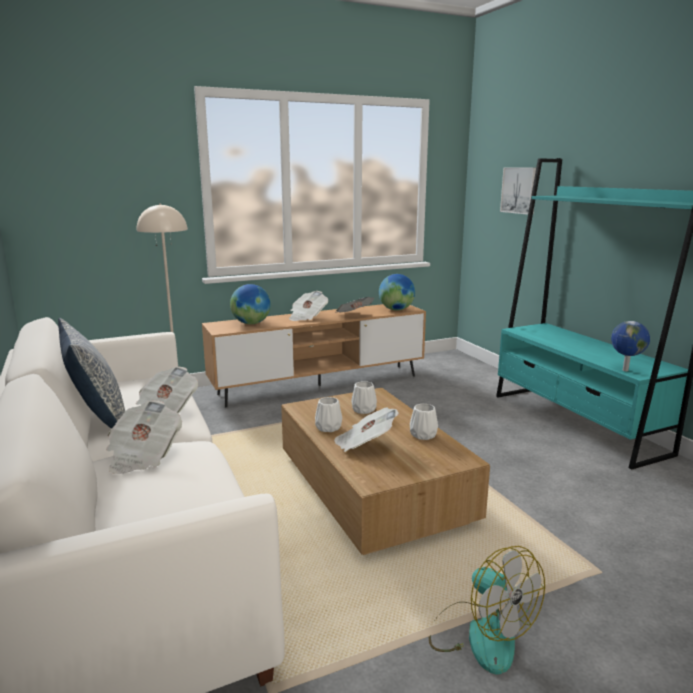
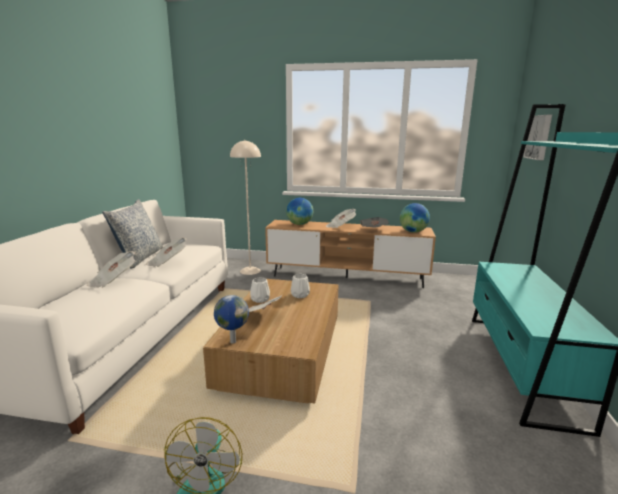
camera: 35 degrees right, 0 degrees up
white vase [410,404,438,440] -> none
globe [611,321,650,371] -> globe moved to [214,295,249,343]

